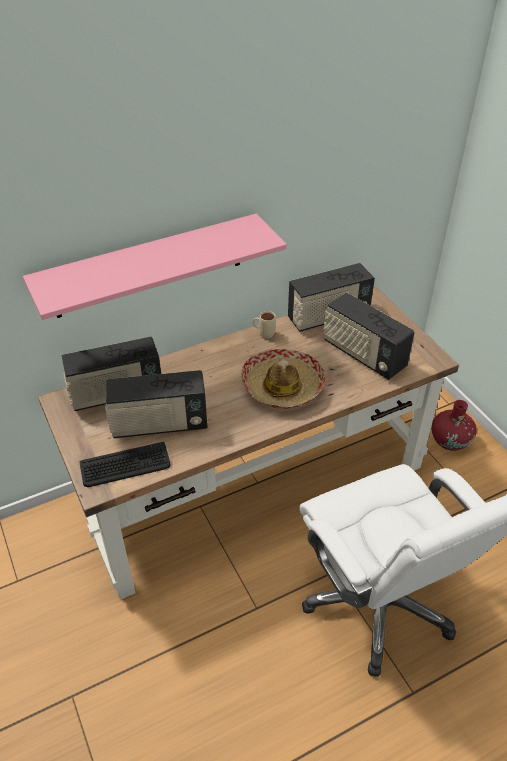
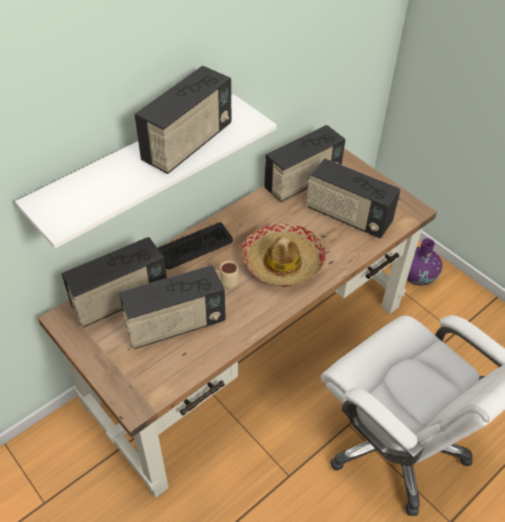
camera: 15 degrees left, 5 degrees up
pink shelf [23,214,287,320] -> white shelf [15,94,277,249]
keyboard [79,442,171,487] -> keyboard moved to [158,222,233,269]
beige mug [253,311,276,338] -> beige mug moved to [216,261,238,290]
red vase [432,400,477,451] -> purple vase [407,238,442,286]
none -> radio [135,66,231,174]

